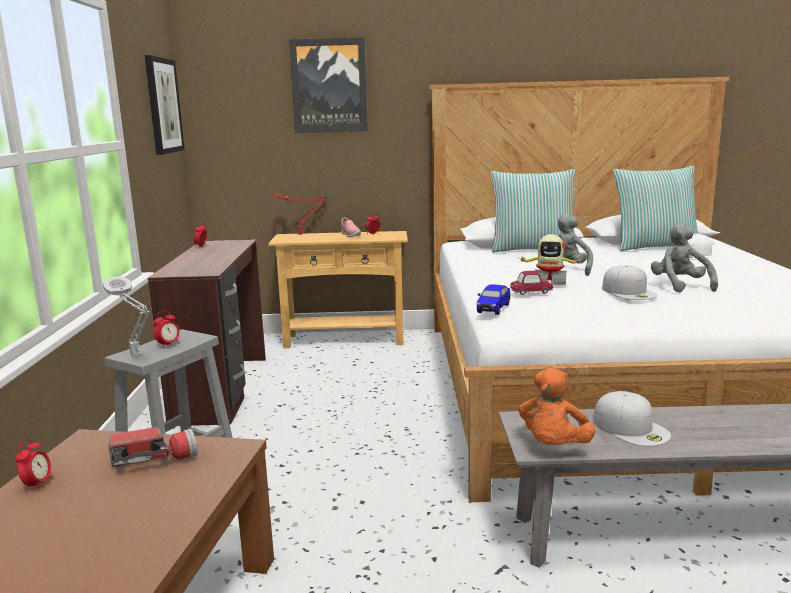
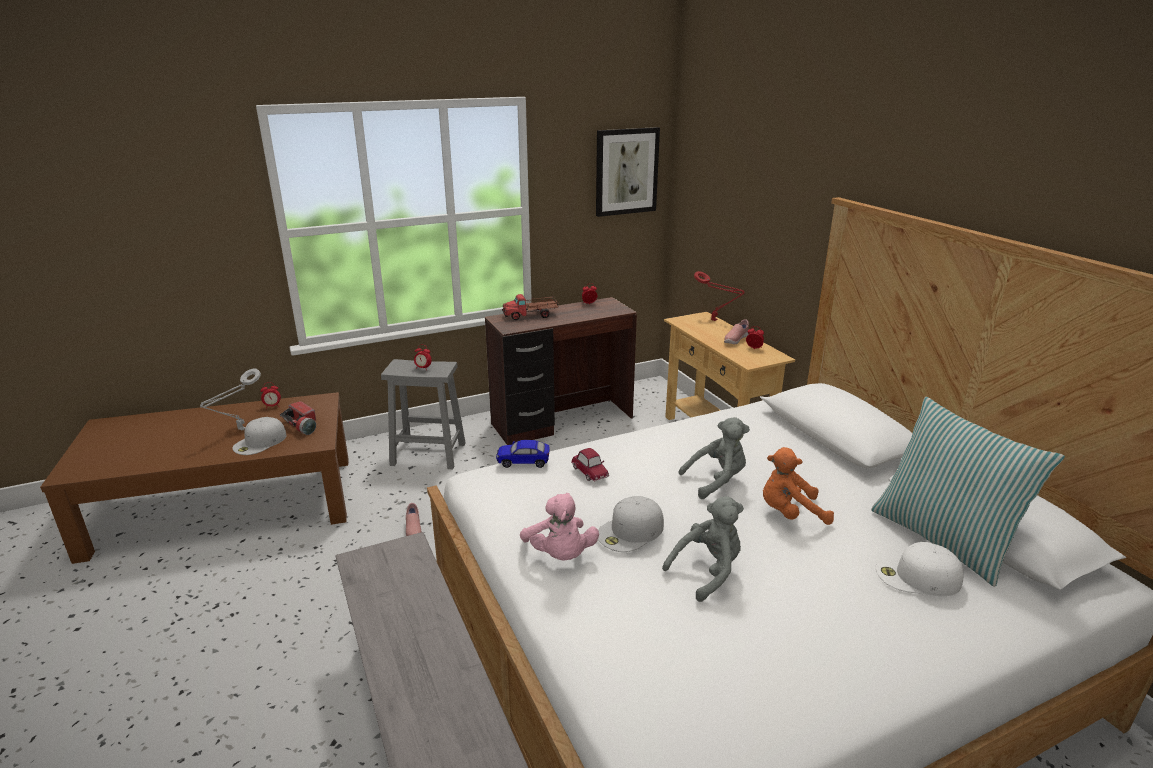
camera: 65 degrees right, 10 degrees up
grey table lamp [103,276,149,356] -> grey table lamp moved to [200,369,261,430]
picture [289,37,368,133] -> none
pillow [491,169,578,253] -> none
orange plush toy [518,368,596,445] -> orange plush toy moved to [763,447,834,525]
toy robot [519,234,583,285] -> none
white cap [593,391,671,446] -> white cap moved to [232,417,286,455]
none -> pink shoe [406,503,422,536]
none -> toy truck [502,294,559,320]
none -> pink plush toy [520,493,599,561]

